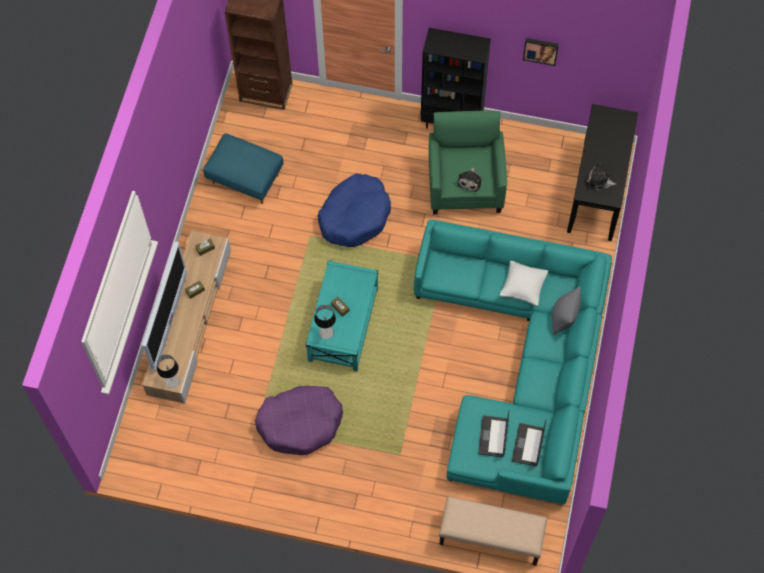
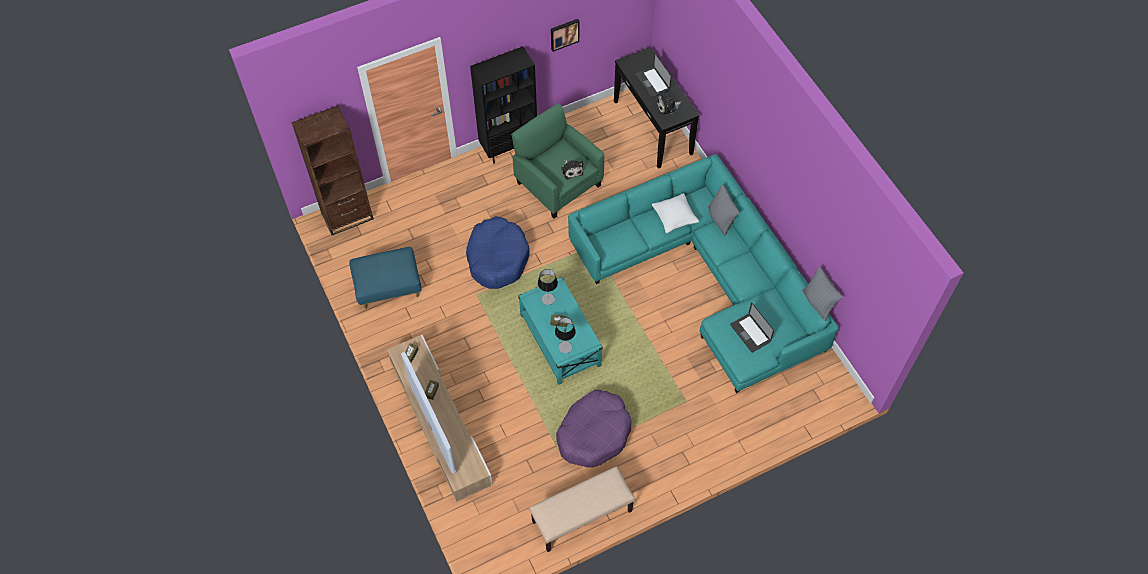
camera: 40 degrees left, 5 degrees down
table lamp [157,355,180,388] -> table lamp moved to [538,269,558,305]
beige bench [439,497,547,566] -> beige bench moved to [529,466,635,552]
laptop [512,420,546,466] -> laptop moved to [636,53,671,98]
none -> grey pillow [802,267,842,321]

